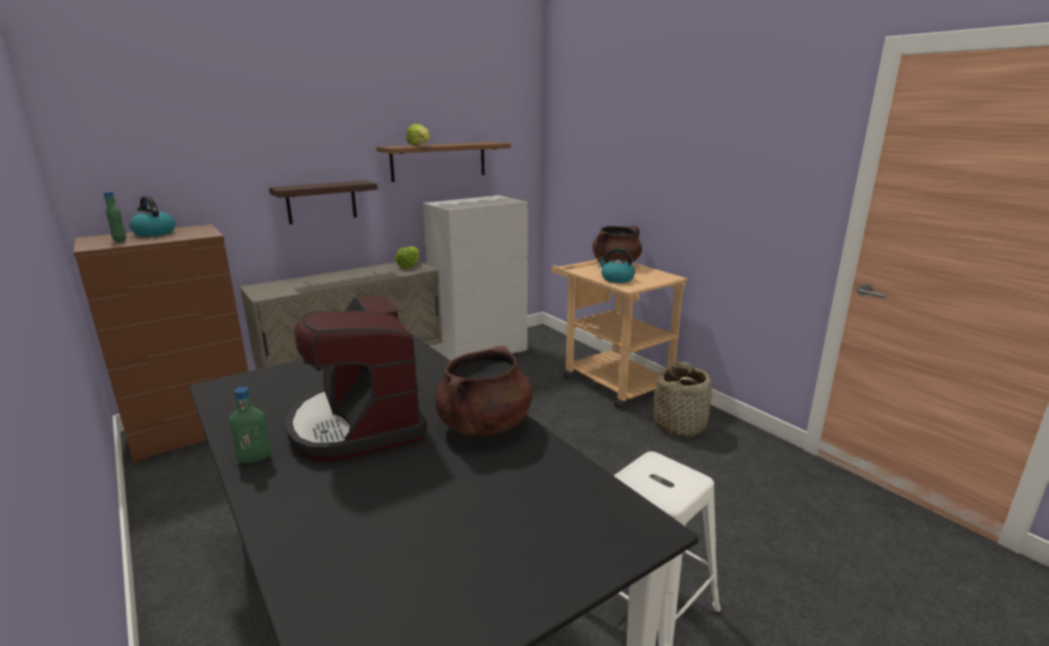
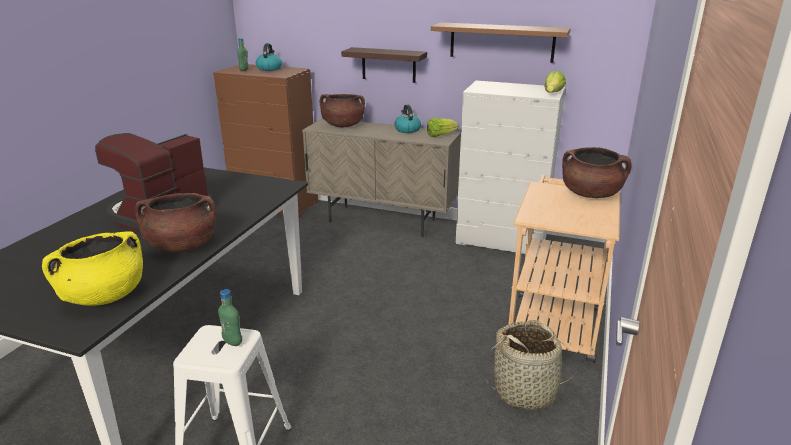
camera: 55 degrees right, 5 degrees up
green bottle [229,387,271,463] -> green bottle moved to [218,289,242,346]
lettuce [406,123,430,145] -> lettuce moved to [545,71,566,93]
kettle [597,248,635,283] -> kettle moved to [394,105,421,133]
none -> yellow cooking pot [42,231,143,306]
none -> brown cooking pot [320,94,365,127]

